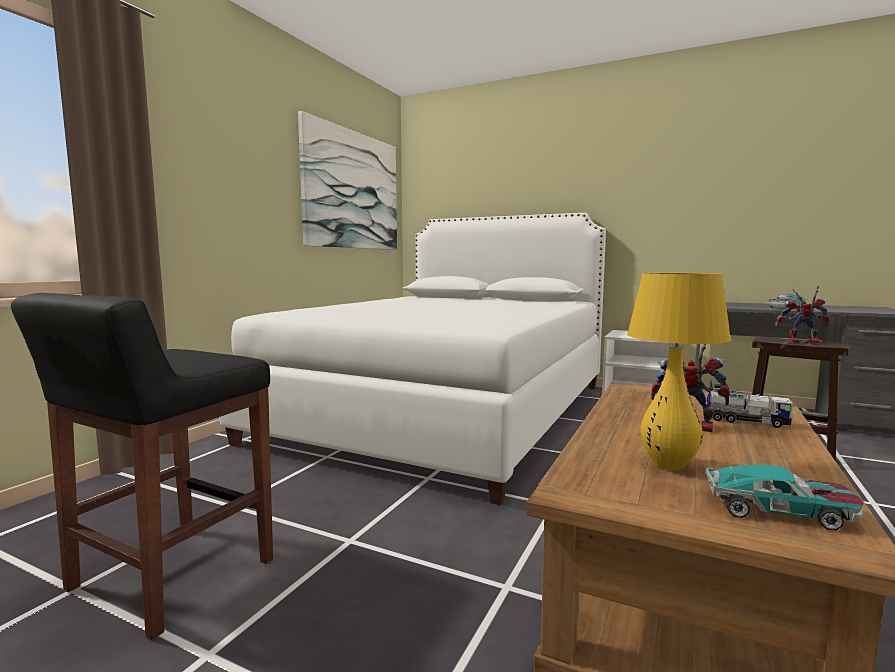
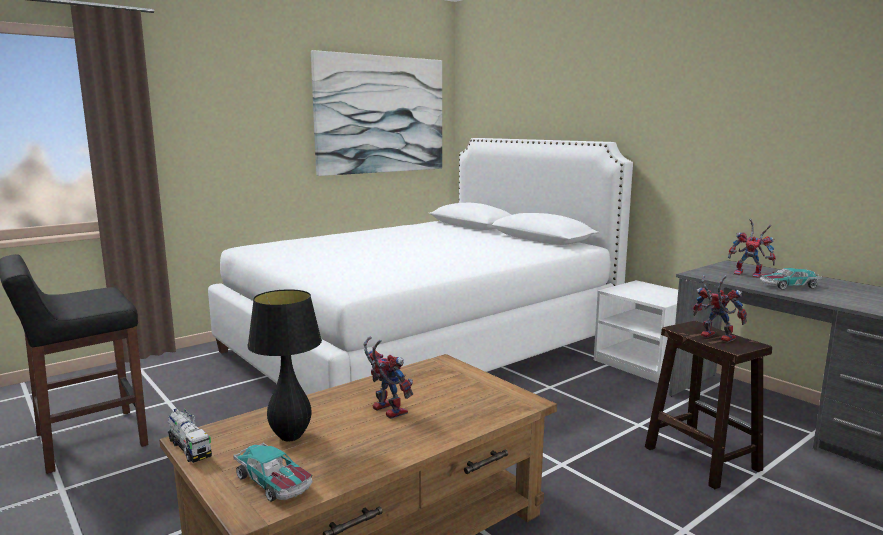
camera: 25 degrees right, 5 degrees up
yellow table lamp [627,273,731,470] -> black table lamp [247,289,322,441]
toy truck [707,388,794,428] -> toy truck moved to [168,408,212,463]
none -> toy robot [728,219,776,278]

